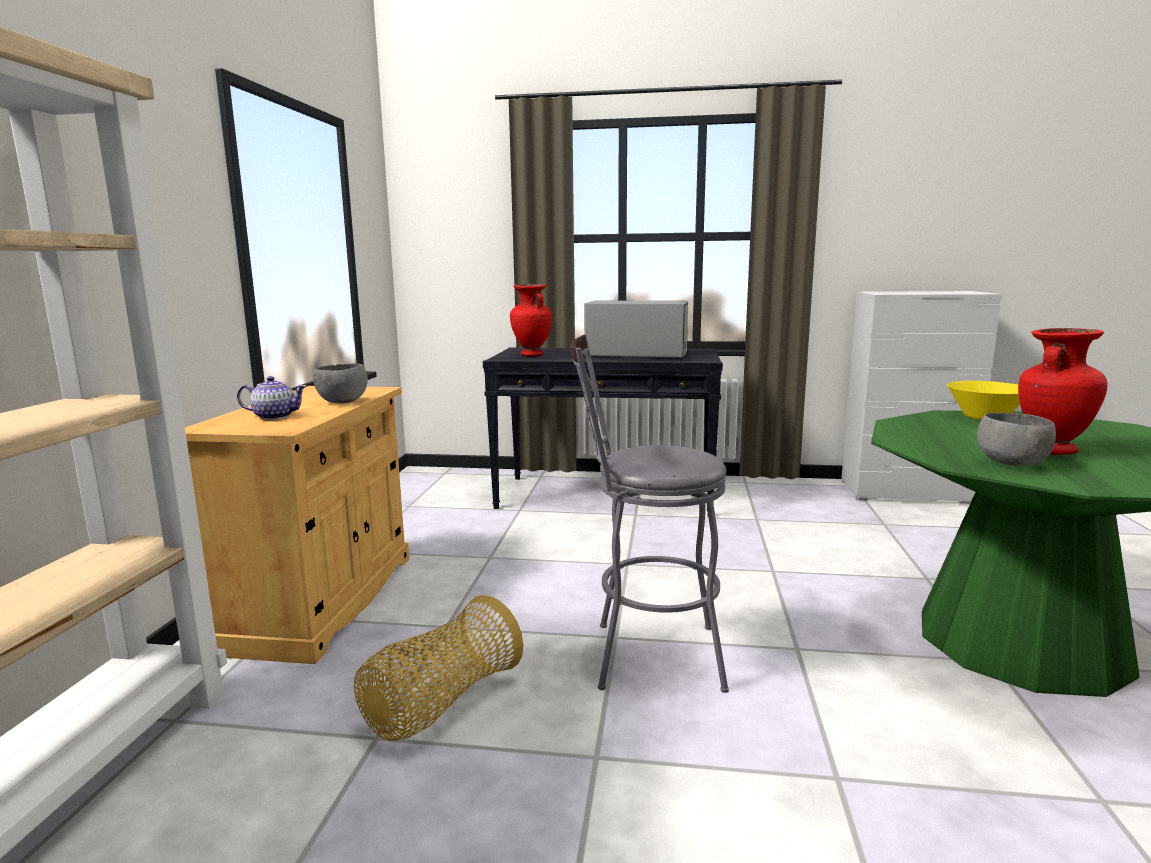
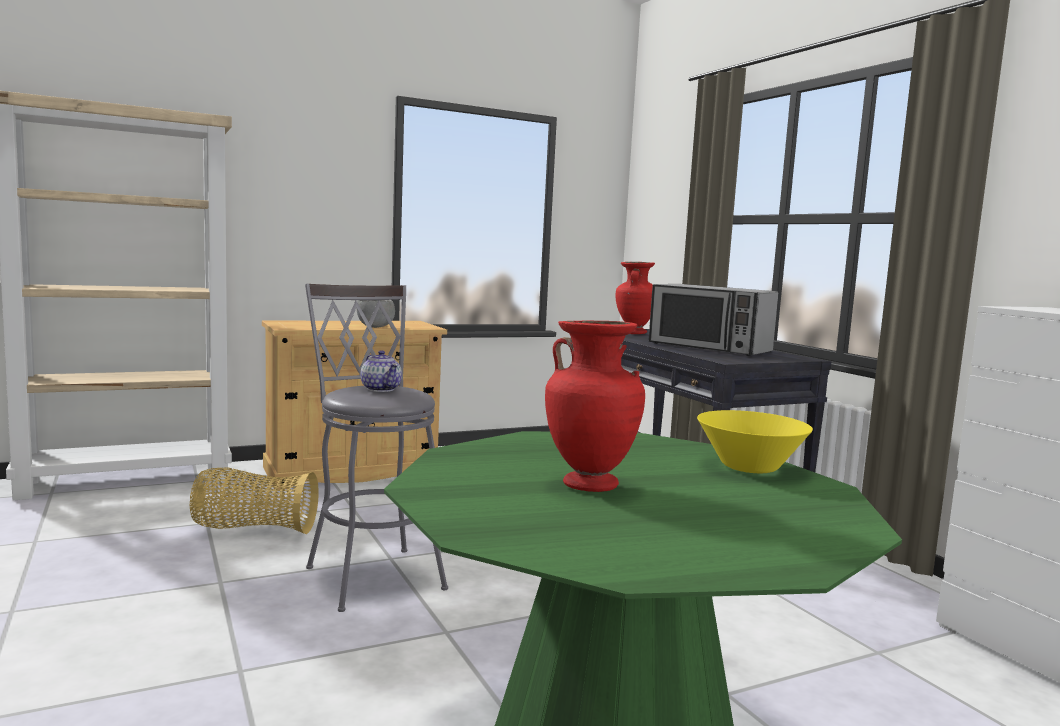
camera: 55 degrees right, 5 degrees down
teapot [237,376,307,420] -> teapot moved to [361,350,402,392]
microwave [584,301,688,359] -> microwave turned 150 degrees clockwise [648,284,778,356]
grey bowl [977,413,1056,466] -> none

